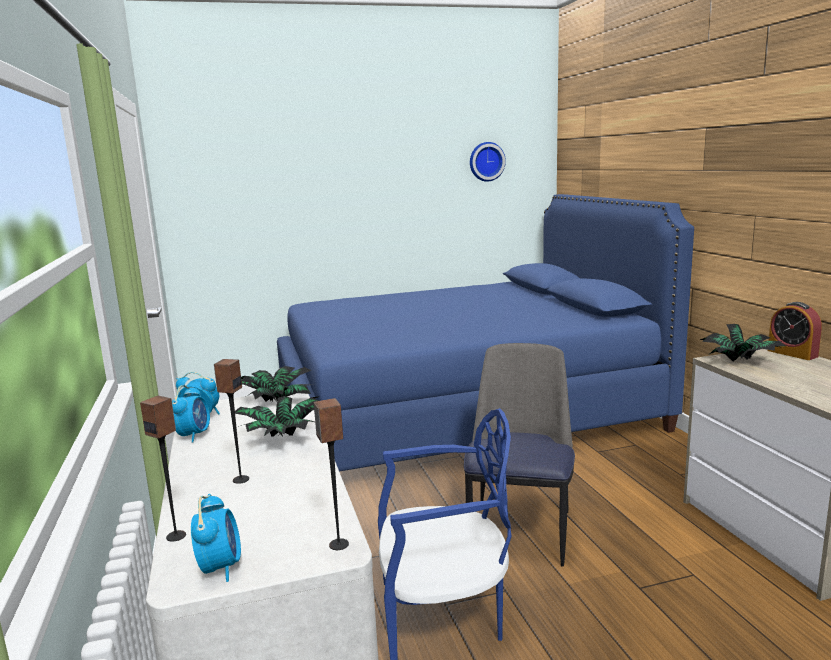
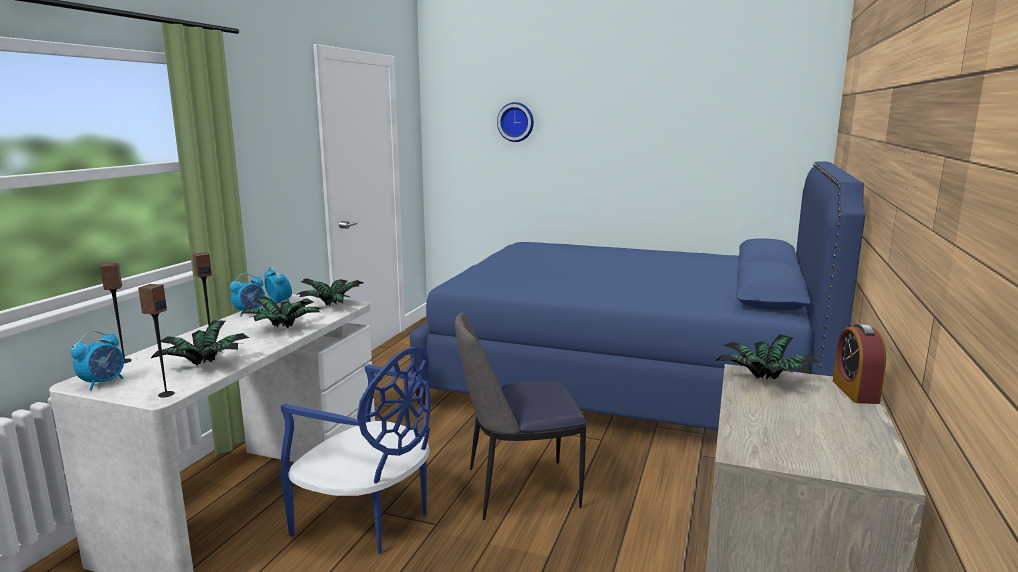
camera: 35 degrees right, 0 degrees up
chair [464,343,575,567] -> chair turned 150 degrees counterclockwise [455,313,587,520]
wall clock [470,142,506,182] -> wall clock moved to [497,102,534,142]
none -> potted plant [151,320,249,365]

